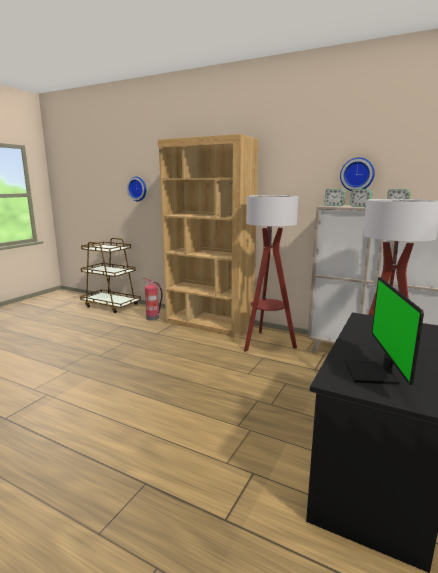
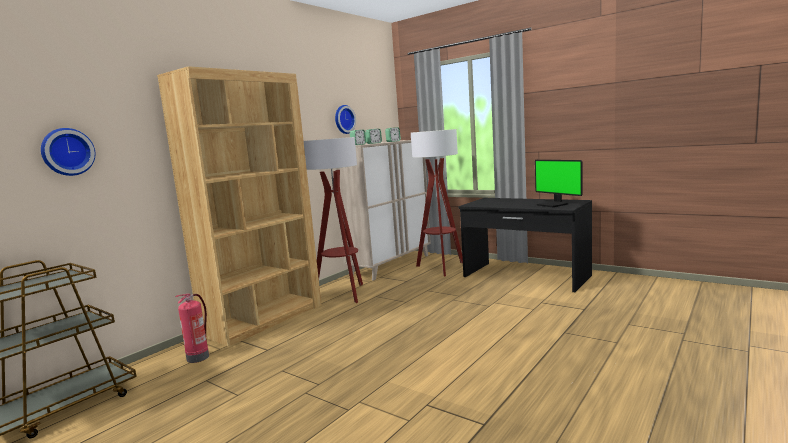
camera: 80 degrees left, 5 degrees down
monitor [345,277,424,385] -> monitor turned 45 degrees clockwise [535,160,583,207]

